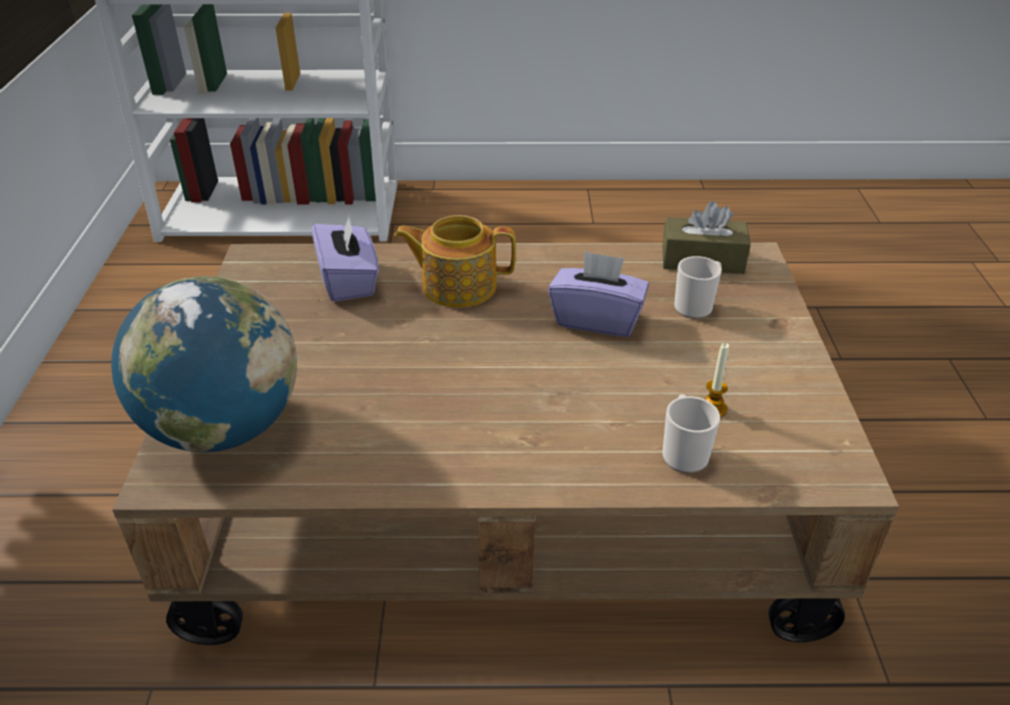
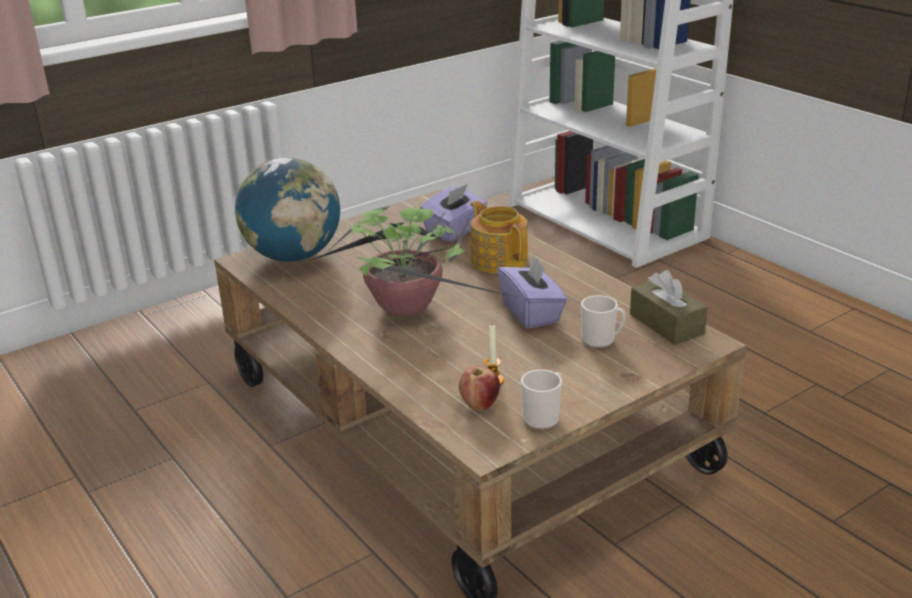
camera: 55 degrees right, 10 degrees down
mug [662,394,720,473] -> mug moved to [521,369,562,430]
none -> potted plant [309,205,519,317]
none -> apple [459,366,500,410]

